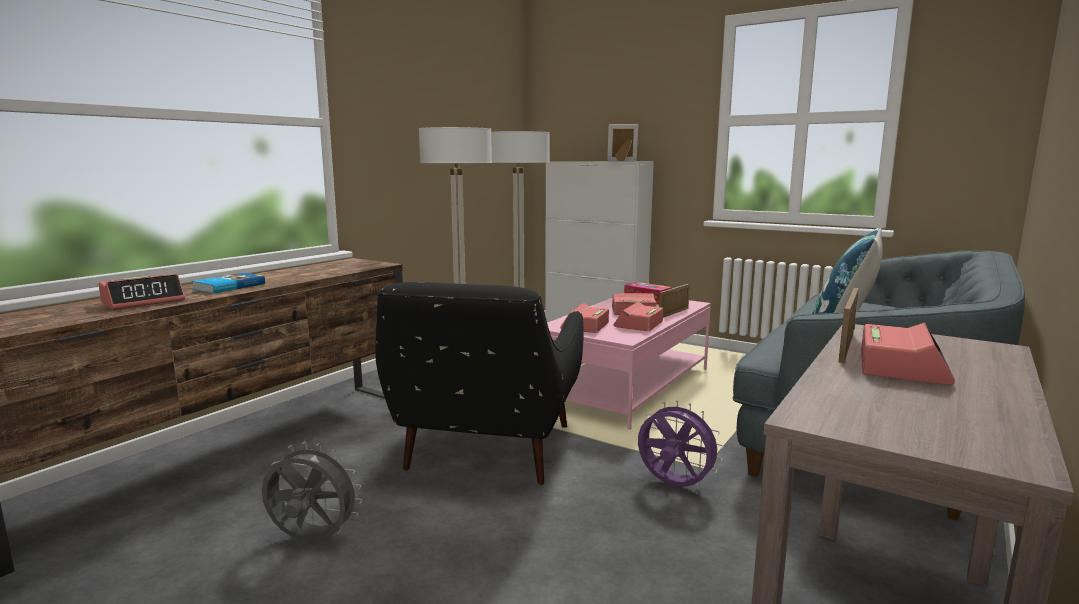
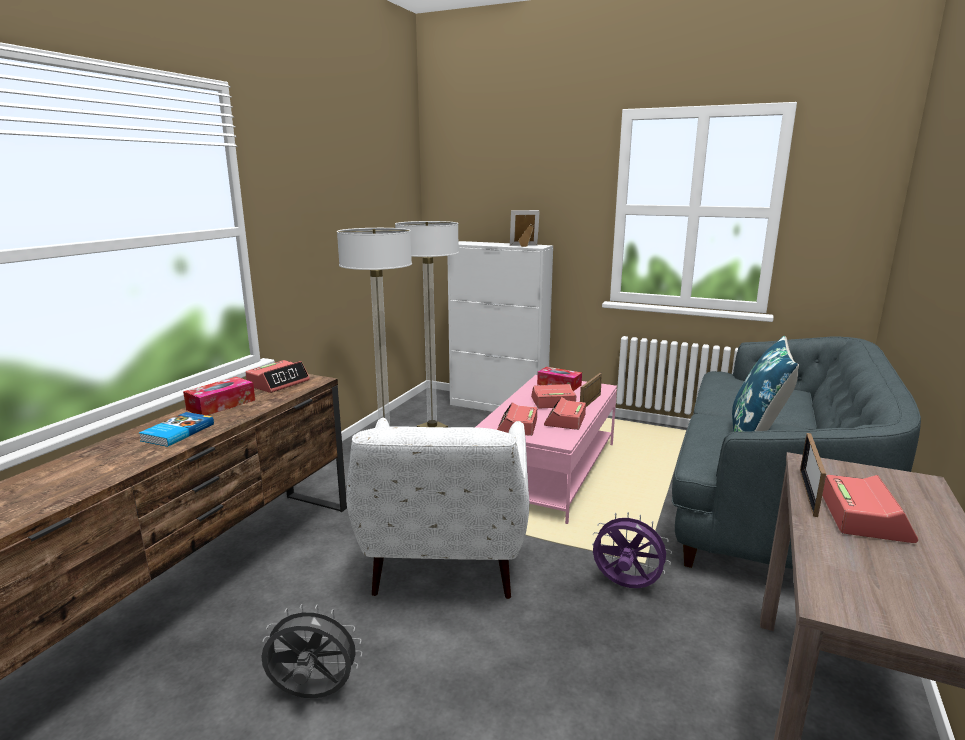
camera: 10 degrees left, 5 degrees up
alarm clock [98,274,185,310] -> alarm clock moved to [245,360,310,393]
black armchair [375,282,584,485] -> white armchair [346,417,529,599]
none -> tissue box [183,377,255,416]

